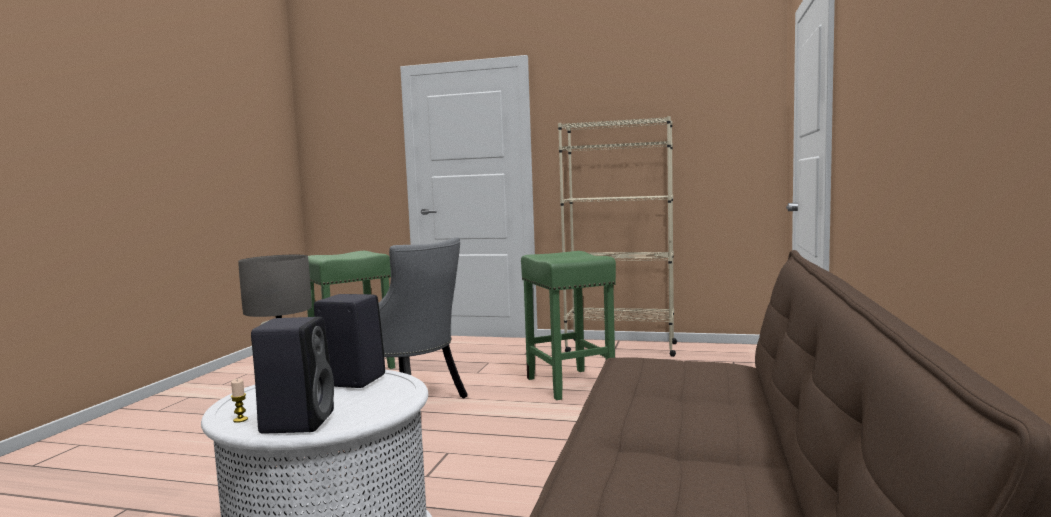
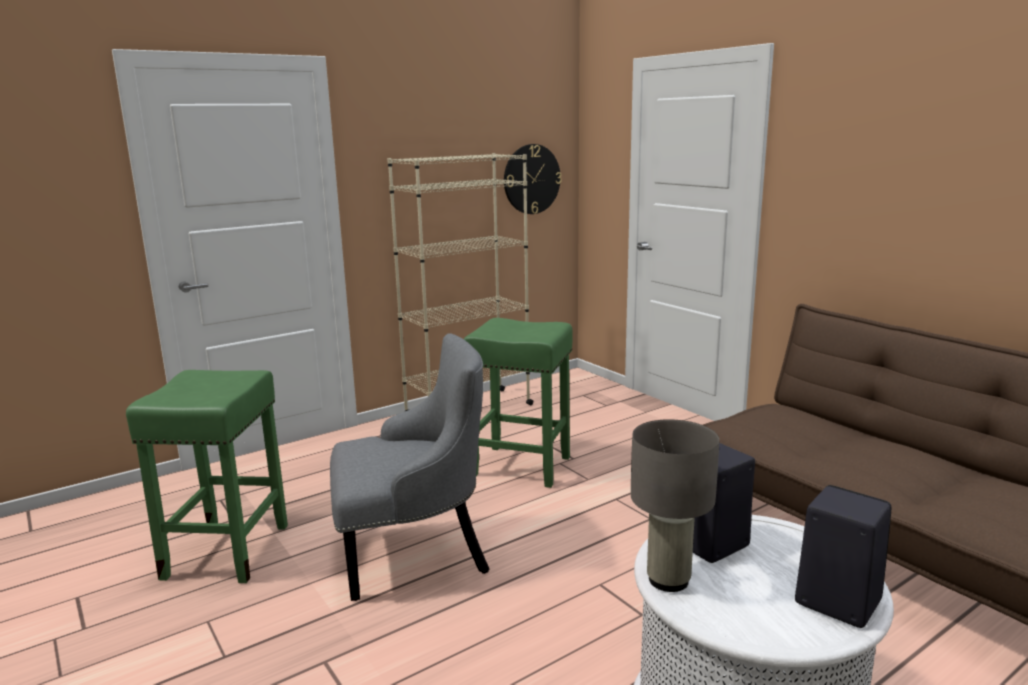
camera: 50 degrees left, 10 degrees up
candle [231,379,248,423] -> none
none -> wall clock [504,144,562,214]

